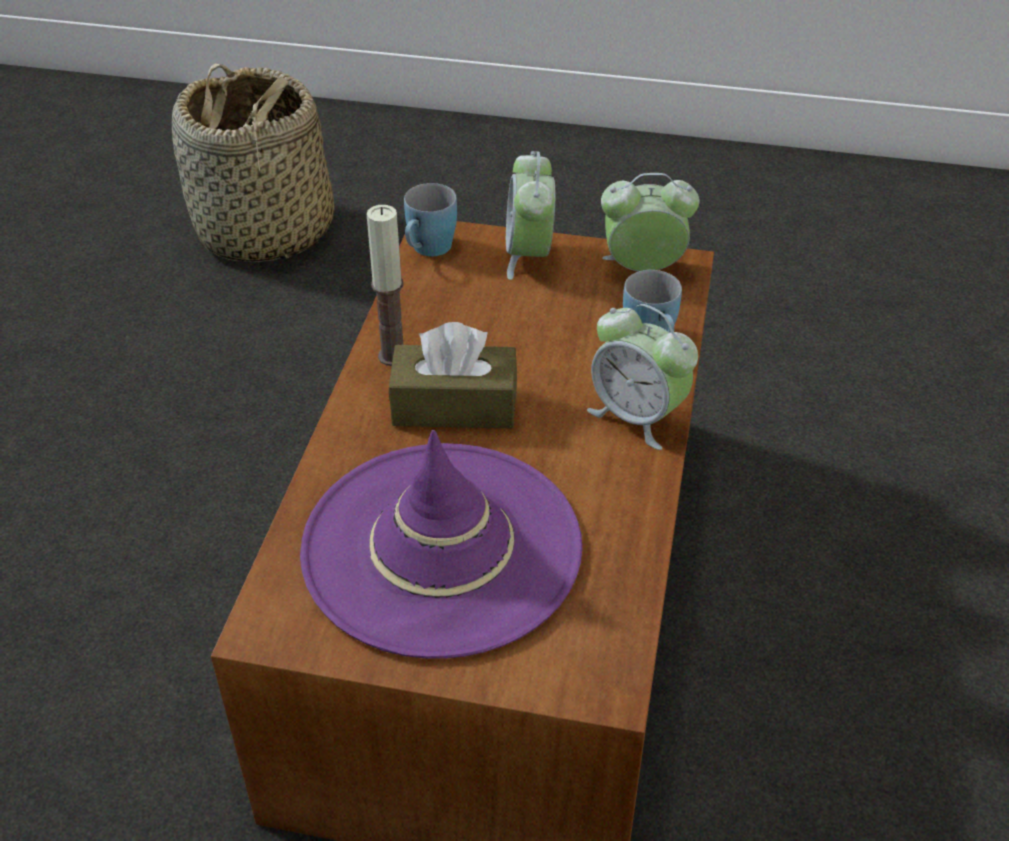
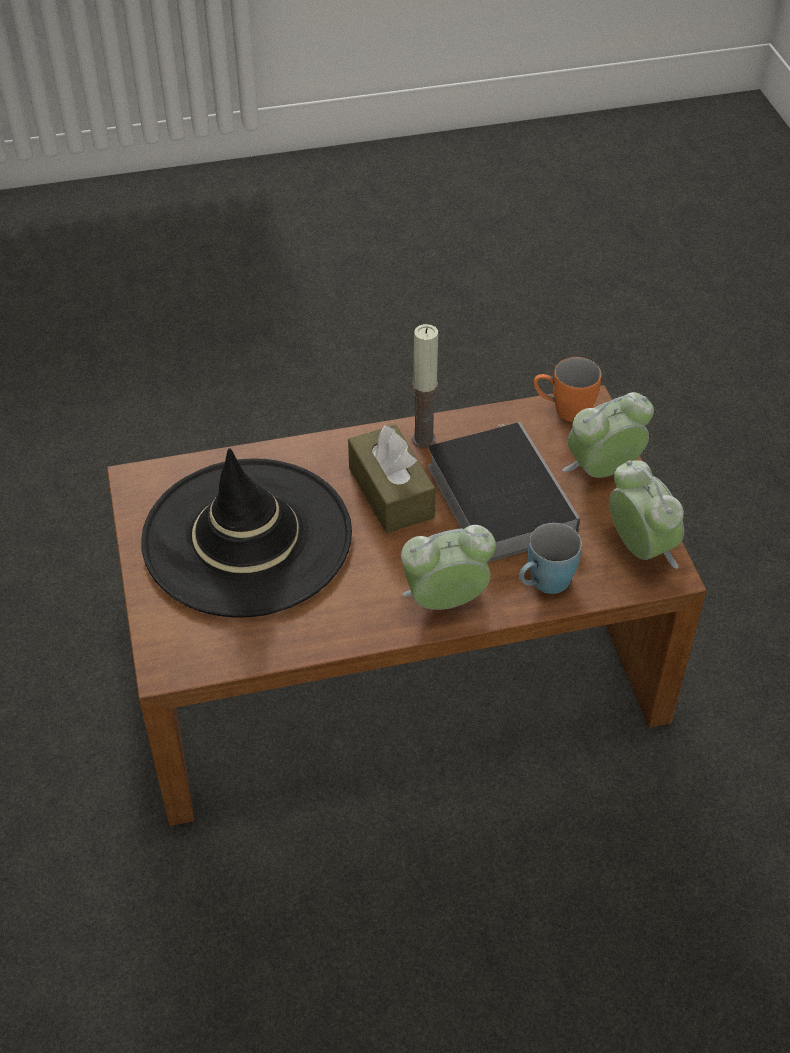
camera: 65 degrees right, 5 degrees up
basket [172,63,334,262] -> none
purple hat [300,430,582,659] -> black hat [141,448,352,618]
blue mug [404,183,457,257] -> orange mug [534,357,602,422]
alarm clock [587,304,698,450] -> alarm clock turned 60 degrees clockwise [401,525,496,610]
none -> book [428,422,580,562]

